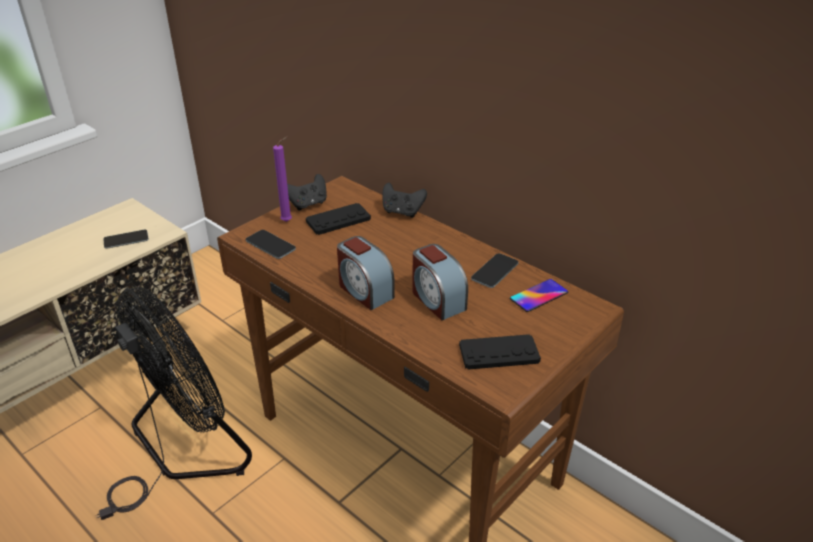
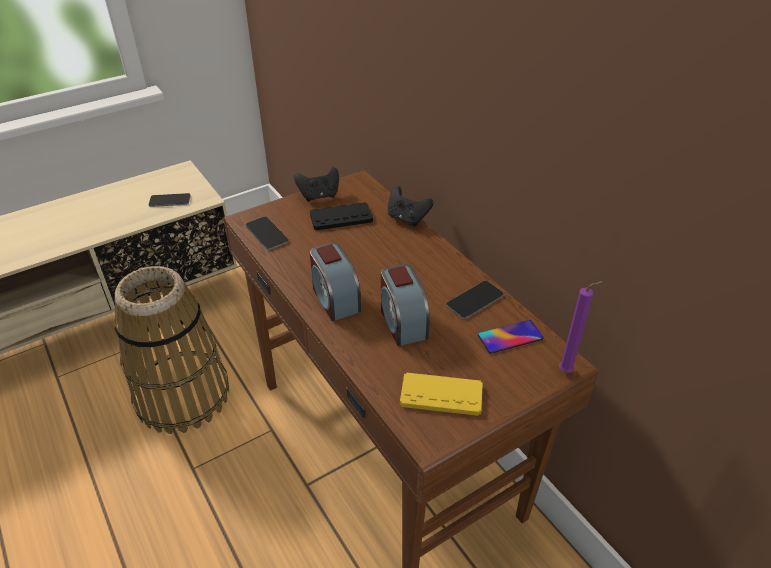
camera: 15 degrees right, 5 degrees up
black fan [96,287,252,520] -> basket [115,266,229,434]
purple candle [273,137,292,222] -> purple candle moved to [559,281,604,373]
black game controller [459,334,541,370] -> yellow game controller [400,372,483,416]

